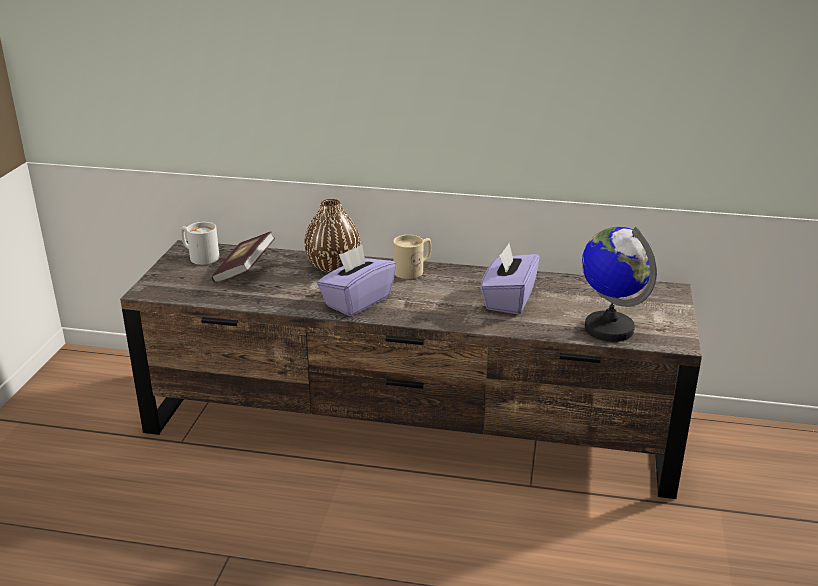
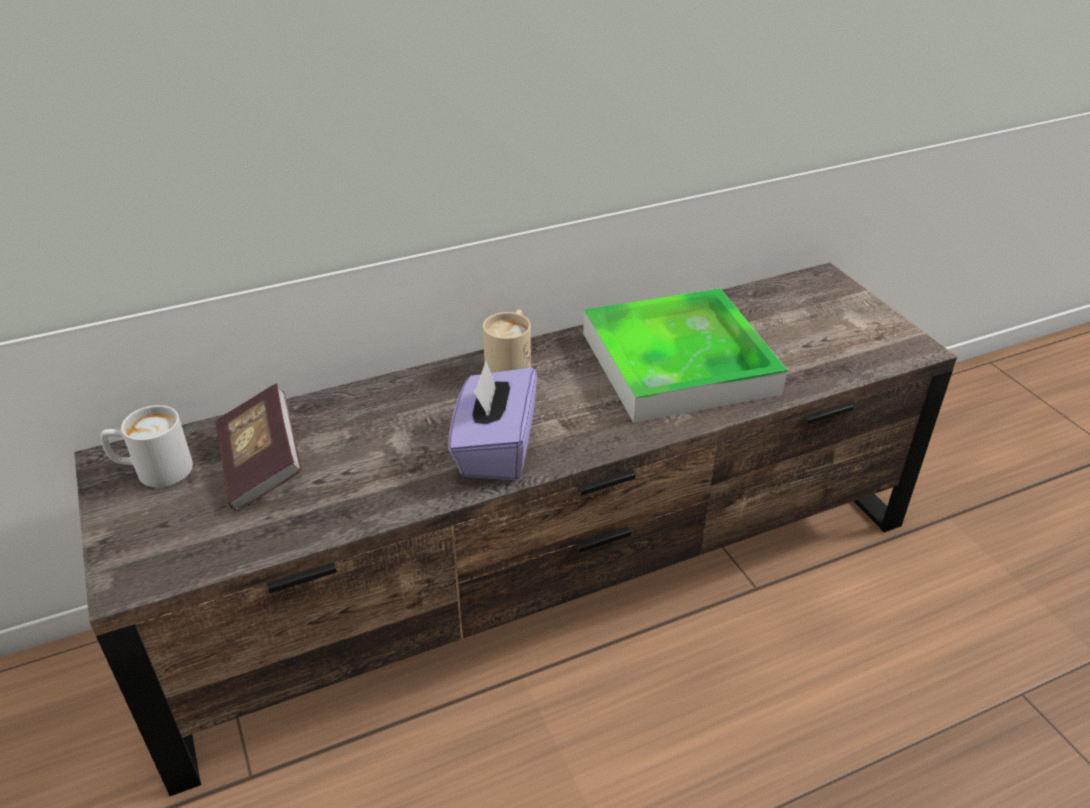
camera: 35 degrees left, 10 degrees up
brown vase [304,199,360,273] -> none
purple tissue box [480,243,539,314] -> tray [583,288,787,423]
globe [582,227,657,342] -> none

